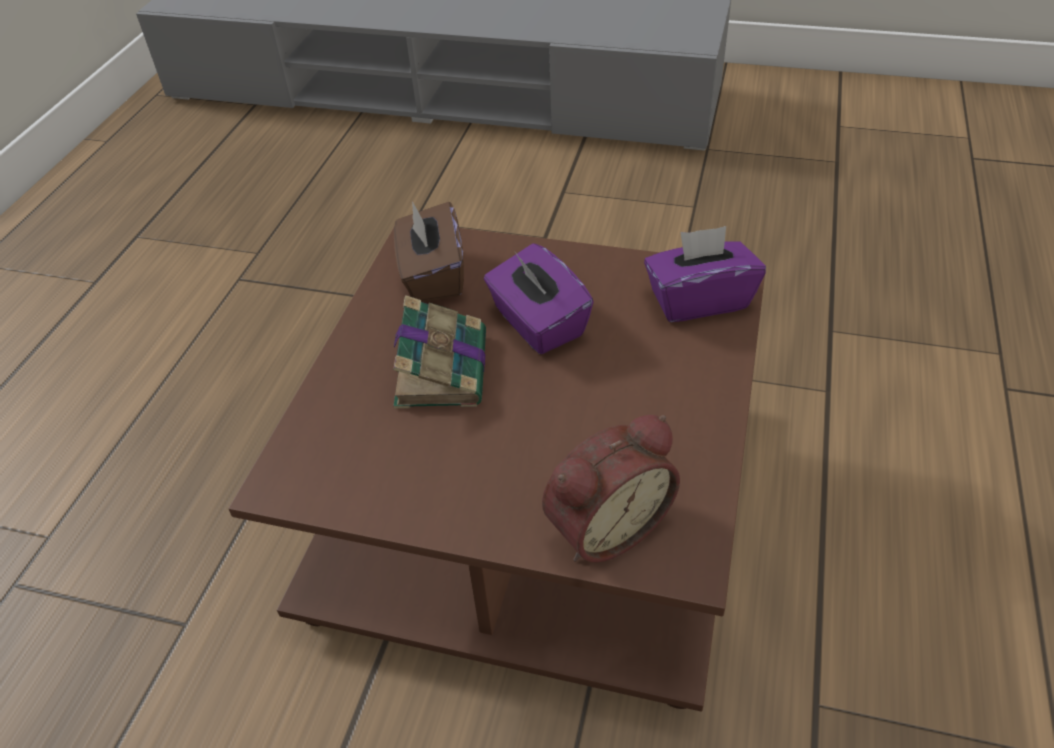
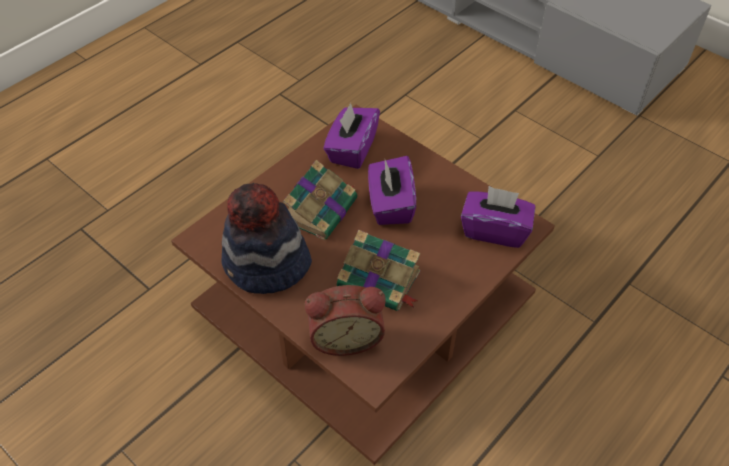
camera: 25 degrees right, 5 degrees up
brown tissue box [394,201,464,302] -> purple tissue box [323,103,380,169]
none -> hat [221,183,312,294]
none -> book [337,230,420,311]

